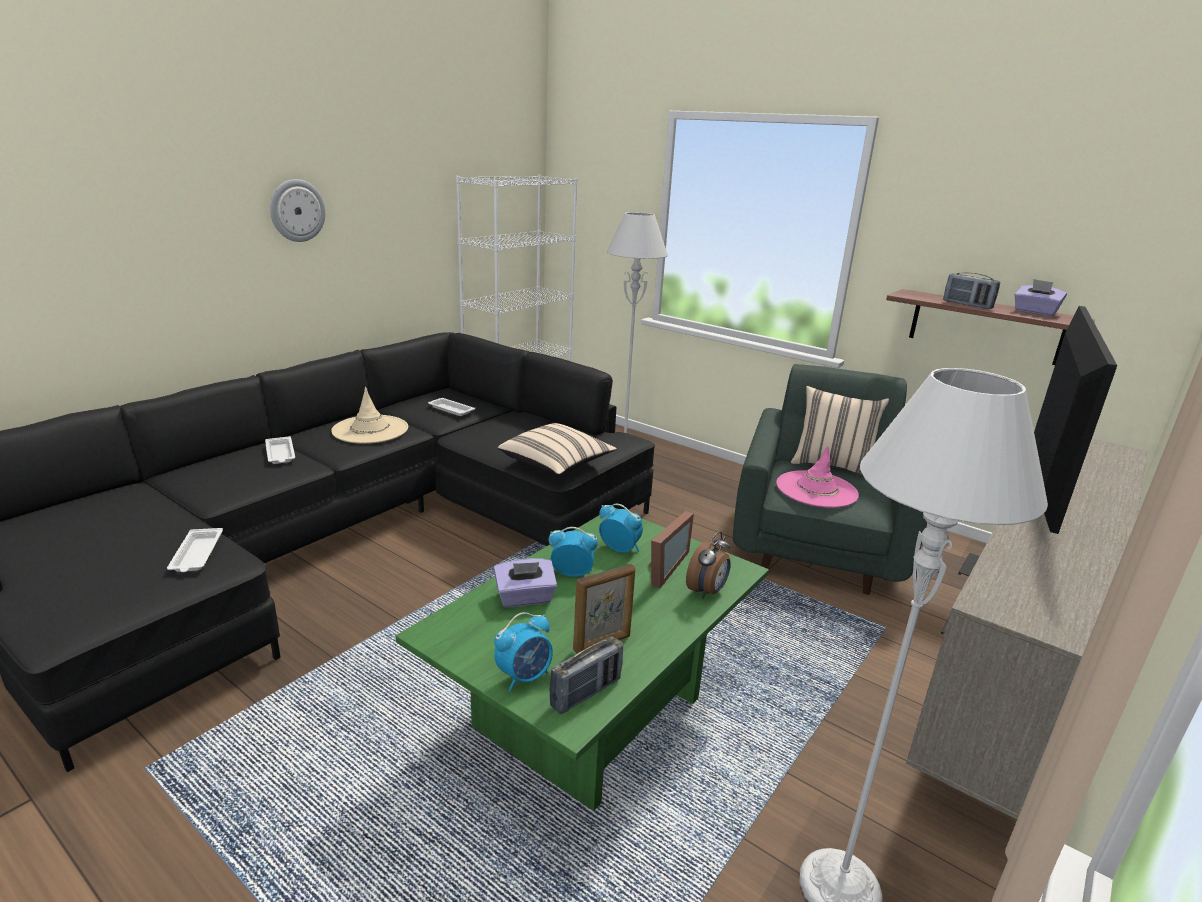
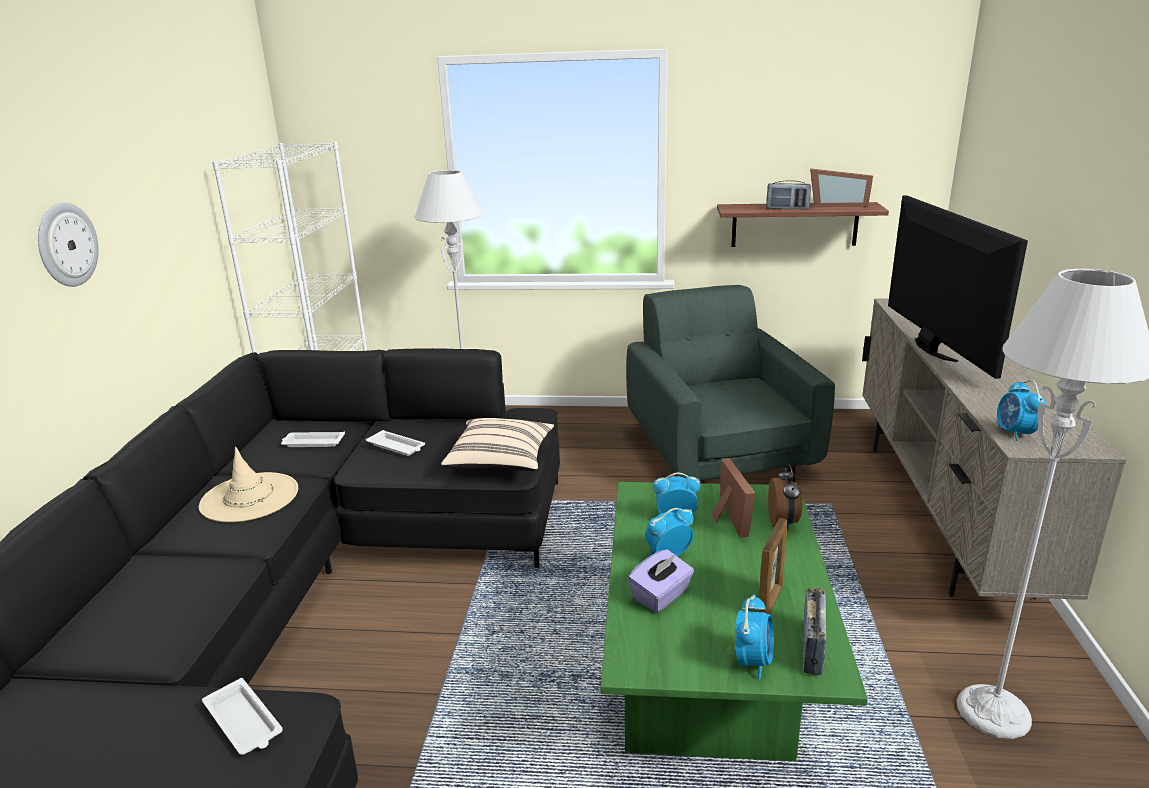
camera: 30 degrees left, 0 degrees up
white tray [265,436,295,464] -> white tray moved to [366,430,425,456]
pink hat [776,446,859,508] -> none
beige pillow [791,386,889,476] -> none
purple tissue box [1015,279,1067,316] -> picture frame [810,168,873,207]
none -> alarm clock [997,380,1046,441]

